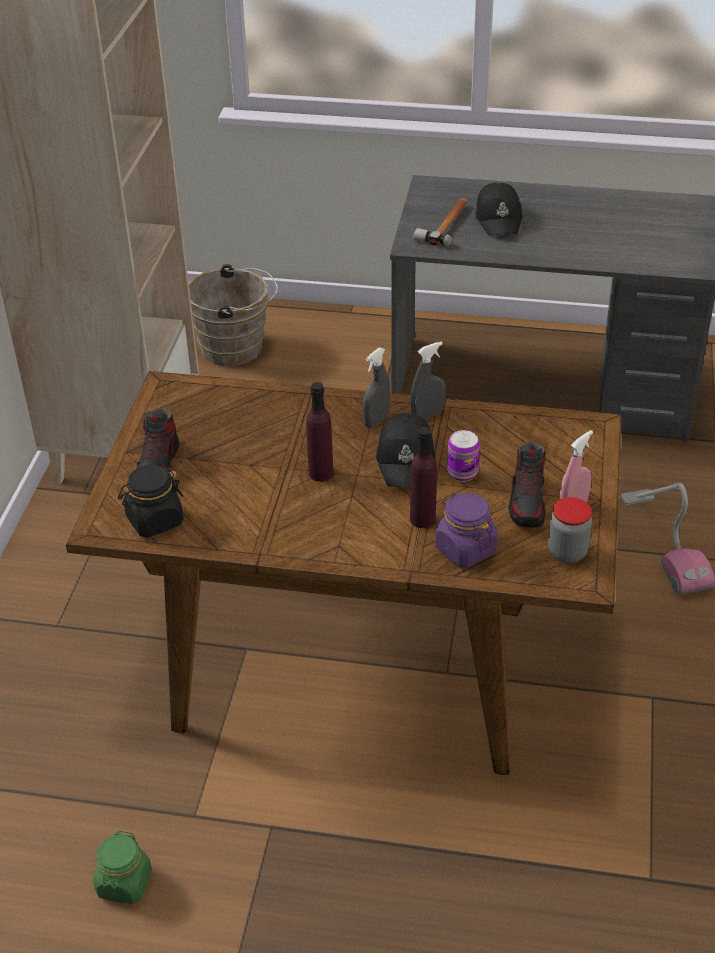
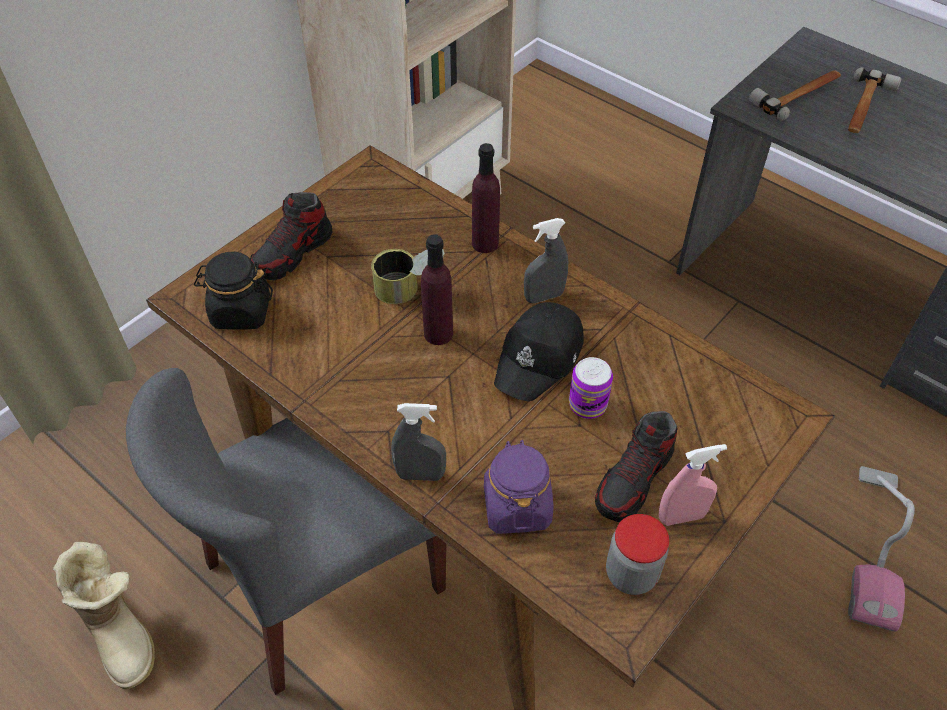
camera: 30 degrees right, 10 degrees up
green jar [93,830,152,904] -> boot [53,542,155,689]
brown bucket [189,264,278,366] -> none
purple bottle [410,427,437,528] -> purple bottle moved to [472,143,500,253]
grey spray bottle [411,341,445,419] -> grey spray bottle moved to [391,403,446,481]
black cap [475,183,523,236] -> hammer [848,67,902,133]
none -> grey chair [126,368,446,695]
none -> can [371,249,445,304]

